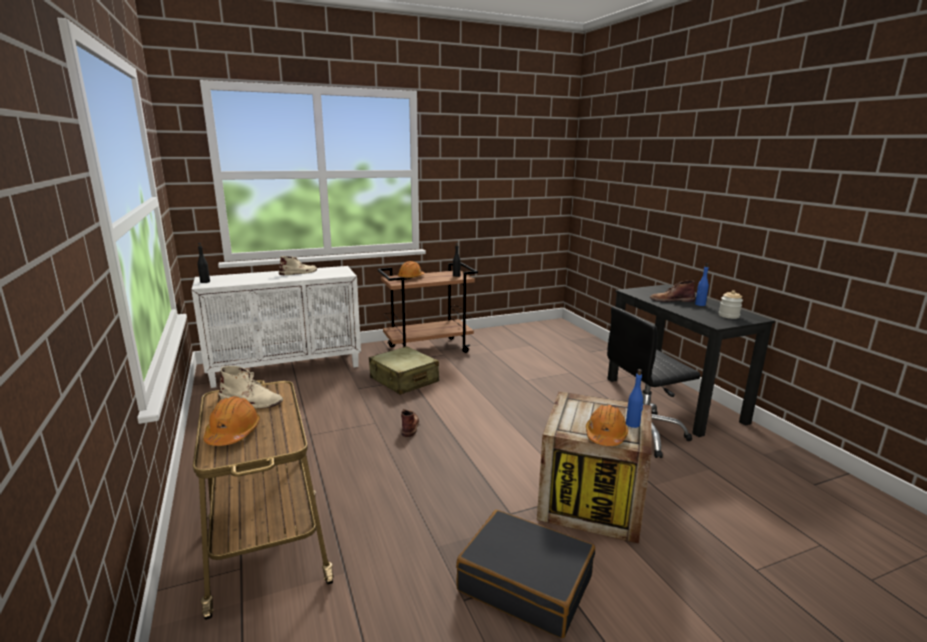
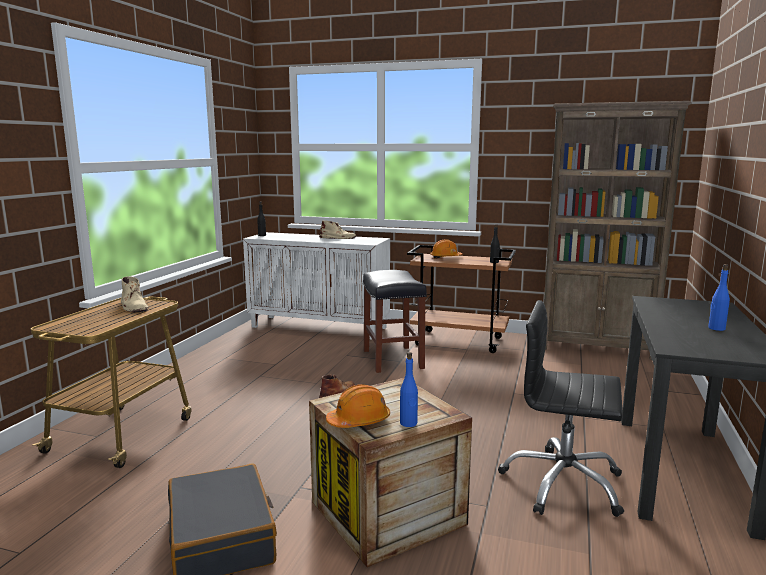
camera: 40 degrees right, 5 degrees down
orange hard hat [203,396,260,446] -> none
beige suitcase [369,346,439,395] -> black stool [363,270,427,373]
brown boot [650,280,695,302] -> none
jar [719,290,743,319] -> none
none -> brown bookcase [544,101,691,360]

